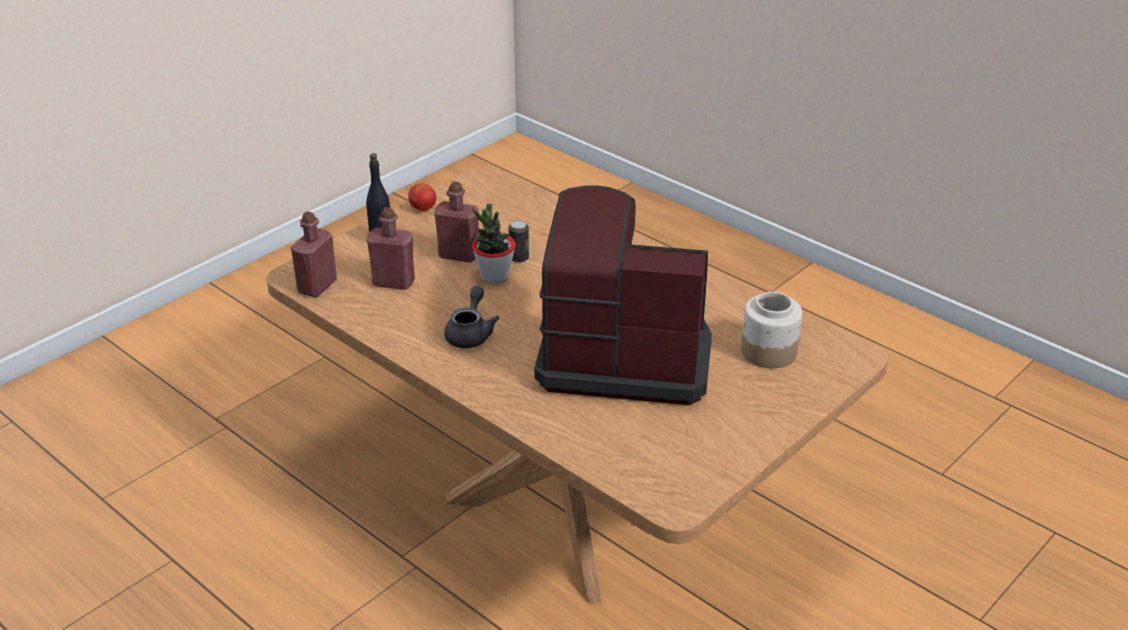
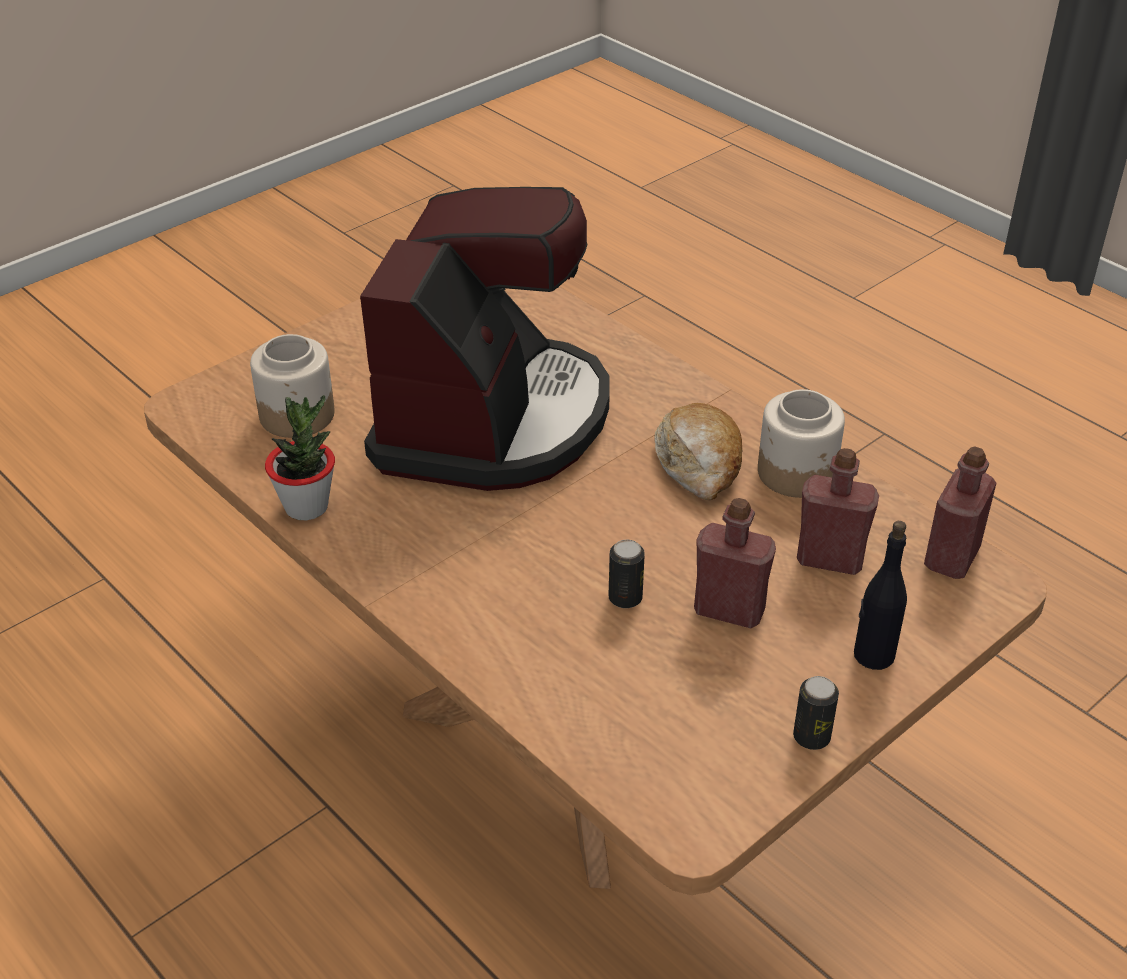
camera: 175 degrees left, 5 degrees up
tomato [408,183,436,211] -> can [793,676,839,750]
grey teapot [444,286,499,348] -> bread [654,403,743,500]
potted plant [472,203,516,283] -> potted plant moved to [265,395,335,520]
coffee machine [534,185,712,405] -> coffee machine turned 90 degrees counterclockwise [360,187,610,491]
none -> jar [758,389,845,498]

